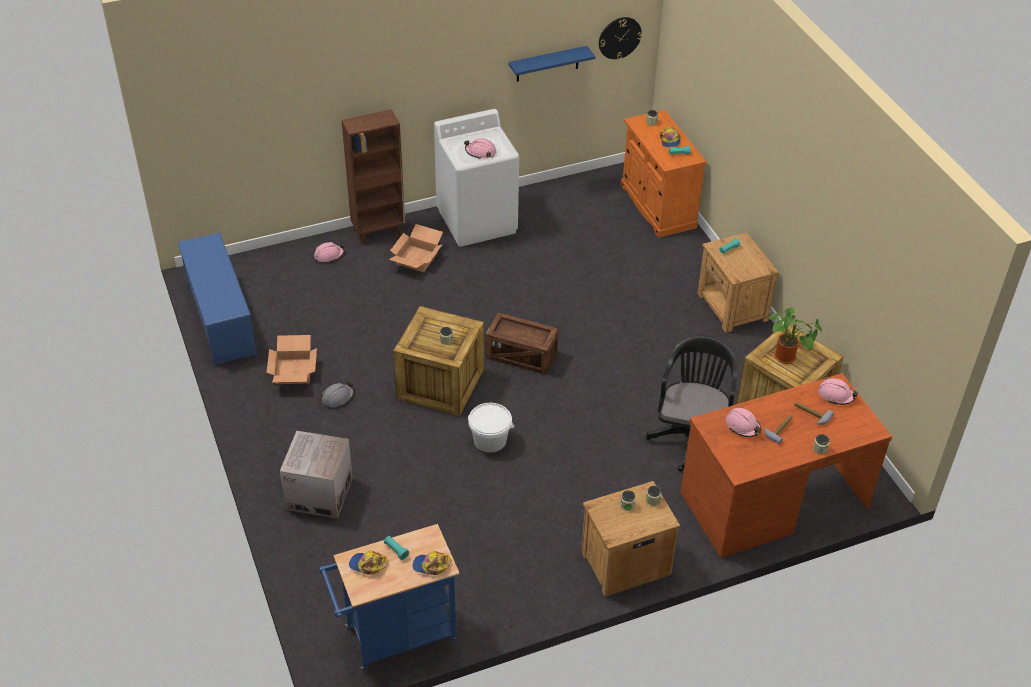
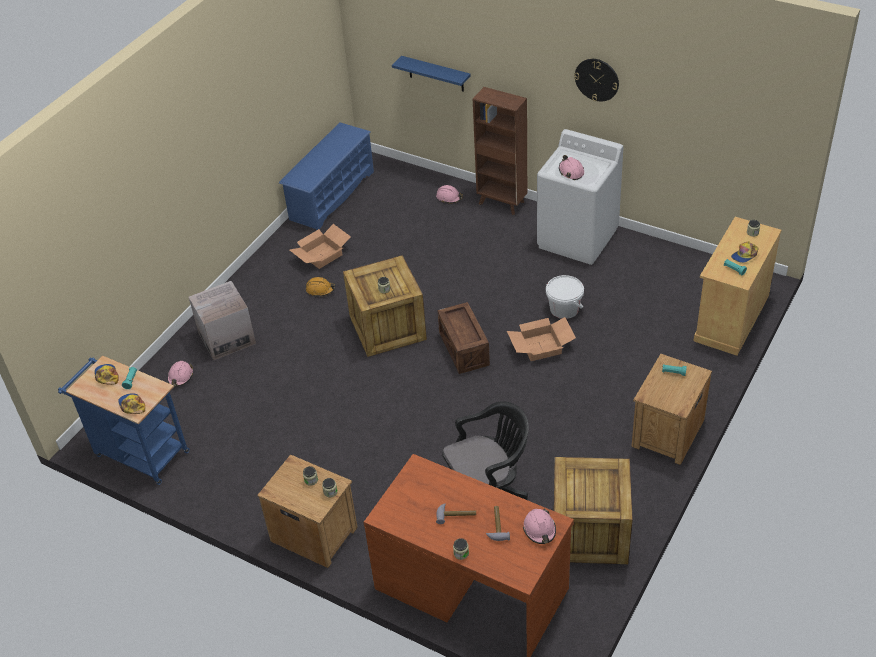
camera: 55 degrees right, 0 degrees up
grey hard hat [321,381,354,407] -> orange hard hat [306,277,335,296]
cardboard box [389,224,443,272] -> cardboard box moved to [507,317,576,361]
white bucket [468,403,514,453] -> white bucket moved to [546,275,584,319]
blue shelf [508,46,595,82] -> blue shelf moved to [392,56,471,92]
wall clock [599,17,642,59] -> wall clock moved to [574,59,619,101]
orange cabinet [621,110,706,238] -> beige cabinet [694,217,782,356]
pink hard hat [726,407,761,437] -> pink hard hat moved to [167,361,193,386]
potted plant [765,307,822,364] -> none

